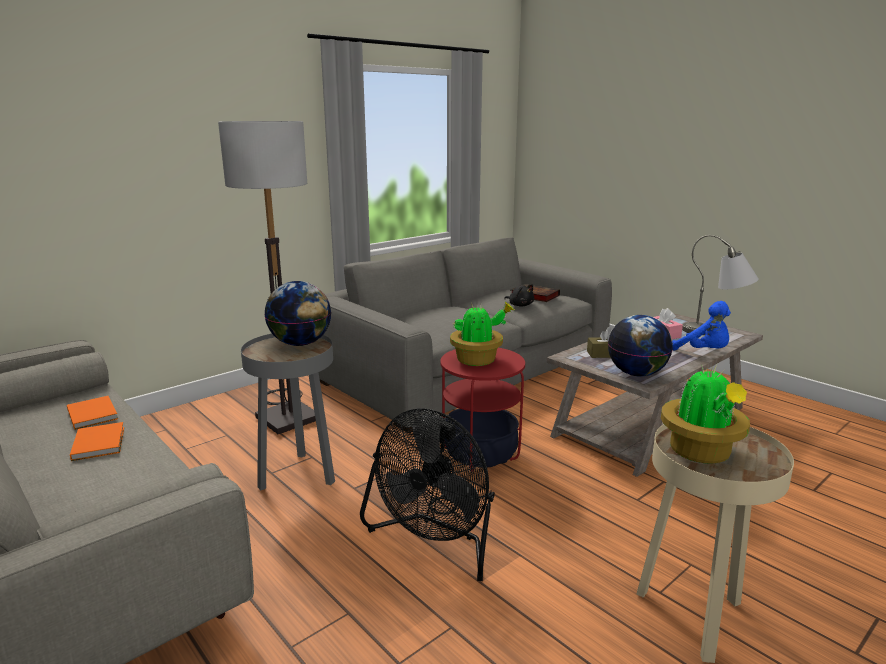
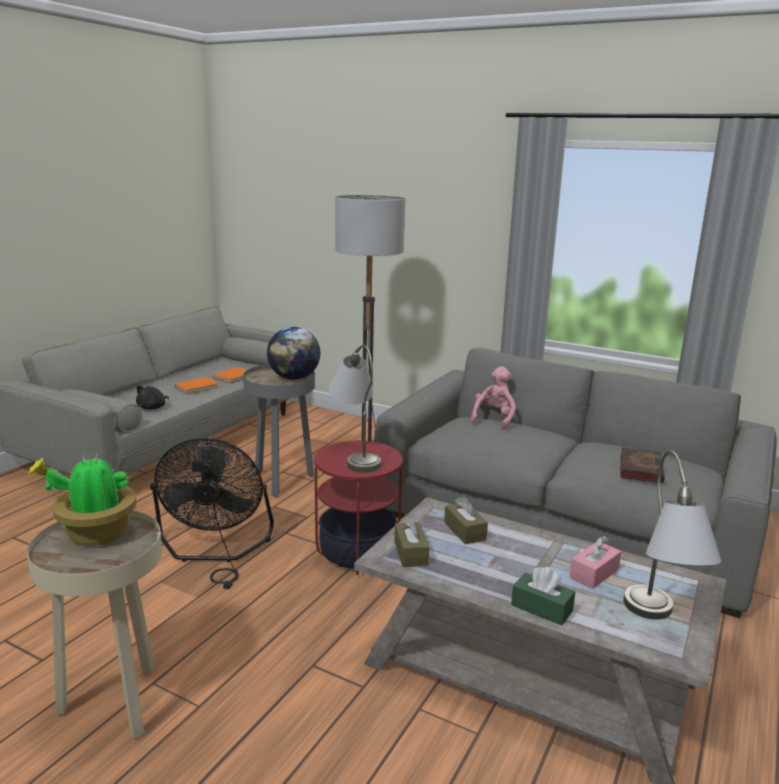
camera: 70 degrees right, 0 degrees up
black fan [360,408,495,581] -> black fan turned 75 degrees clockwise [150,438,274,589]
potted plant [450,302,514,366] -> grey table lamp [329,345,381,473]
black plush toy [504,284,534,306] -> black plush toy moved to [136,385,169,409]
globe [608,315,673,377] -> brown tissue box [394,516,429,567]
blue plush toy [672,301,731,350] -> green tissue box [511,567,575,626]
none -> pink plush toy [470,366,516,430]

